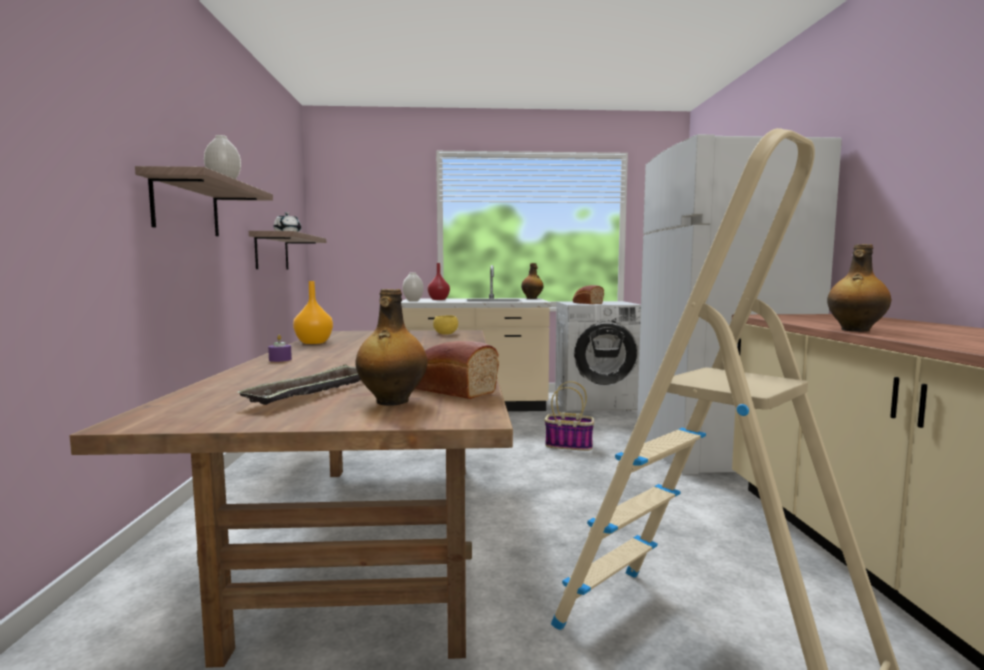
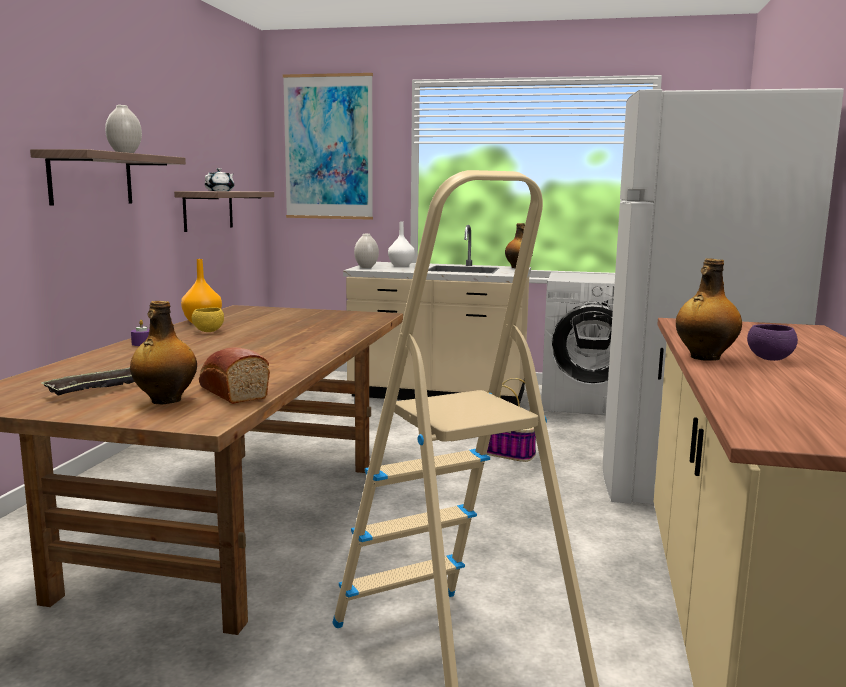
camera: 15 degrees right, 5 degrees up
red vase [427,263,450,300] -> white vase [388,222,415,266]
yellow bowl [433,315,458,335] -> yellow bowl moved to [192,307,224,332]
bread [573,285,604,304] -> none
none -> picture [283,73,373,220]
none -> purple bowl [747,324,798,361]

